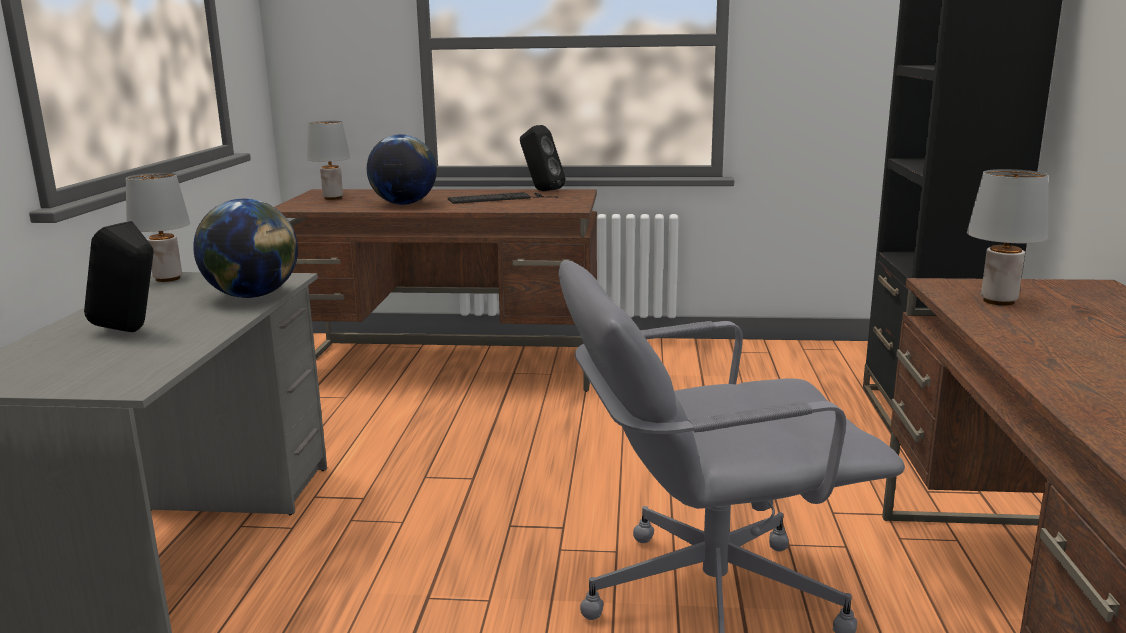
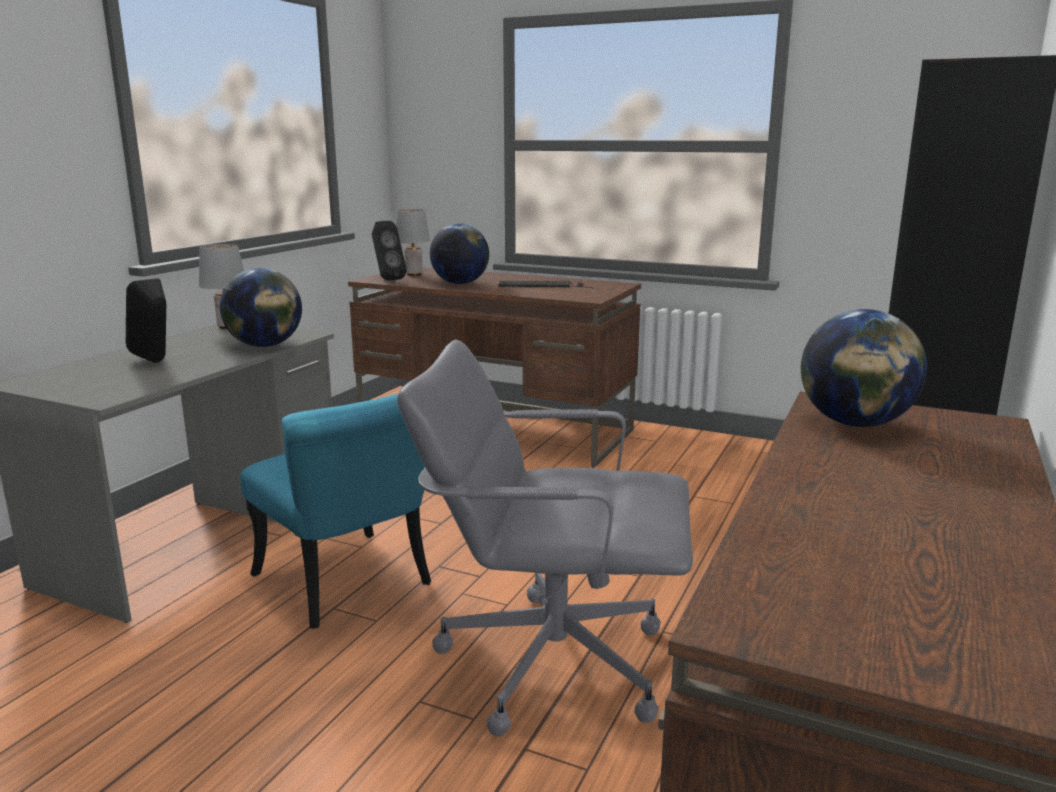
camera: 20 degrees right, 0 degrees up
black speaker [520,125,566,191] -> black speaker moved to [372,221,407,281]
grey table lamp [967,169,1048,305] -> globe [801,309,927,427]
none -> turquoise chair [240,393,431,629]

